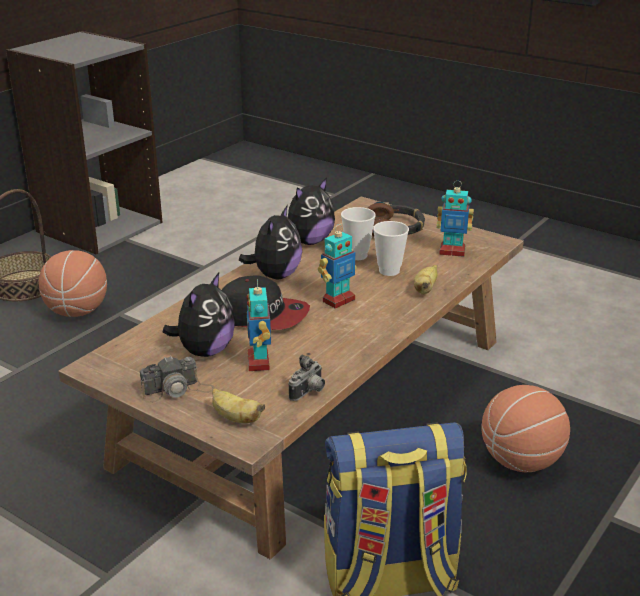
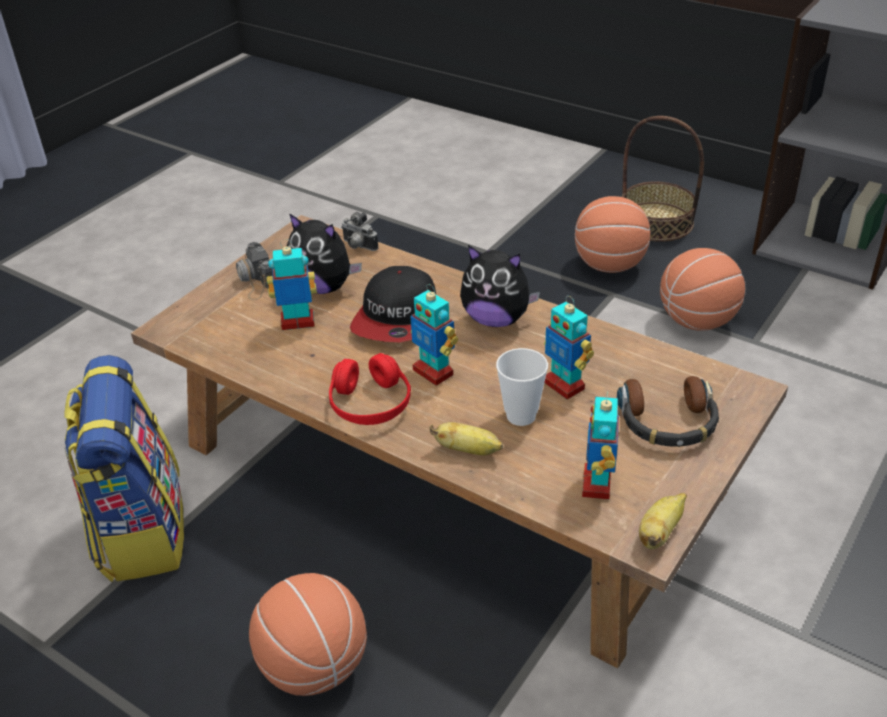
camera: 90 degrees right, 10 degrees up
banana [212,388,265,423] -> banana moved to [639,493,687,549]
plush toy [287,178,335,245] -> none
camera [289,355,325,401] -> camera moved to [341,212,378,251]
cup [341,207,376,260] -> toy robot [544,296,594,399]
none -> red headphones [329,353,411,425]
none -> basketball [660,248,745,331]

